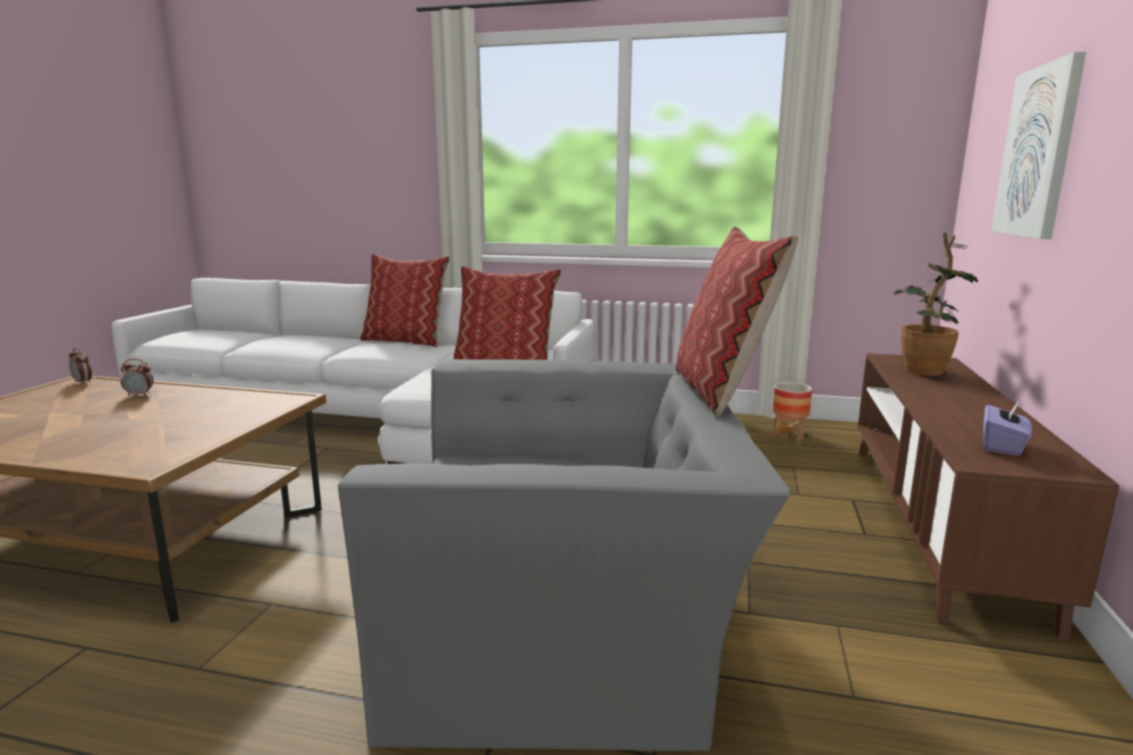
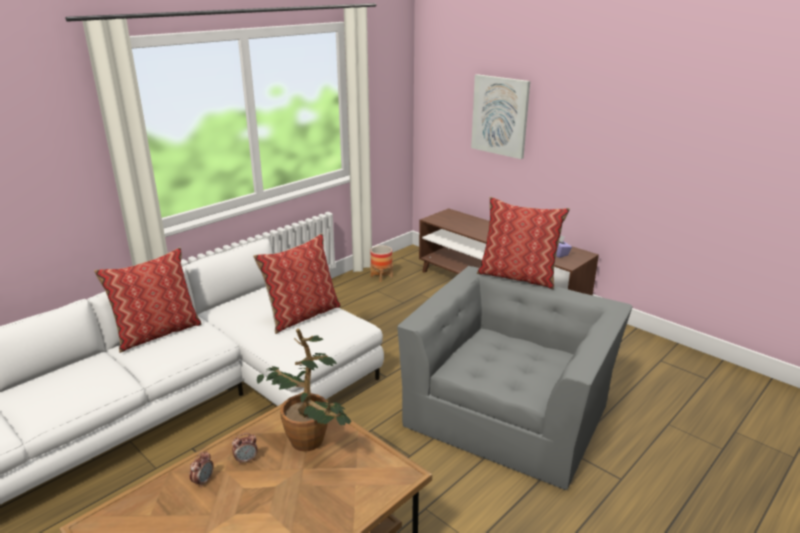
camera: 60 degrees left, 10 degrees up
alarm clock [69,348,92,384] -> alarm clock moved to [232,433,258,465]
potted plant [894,232,978,376] -> potted plant moved to [257,328,352,451]

